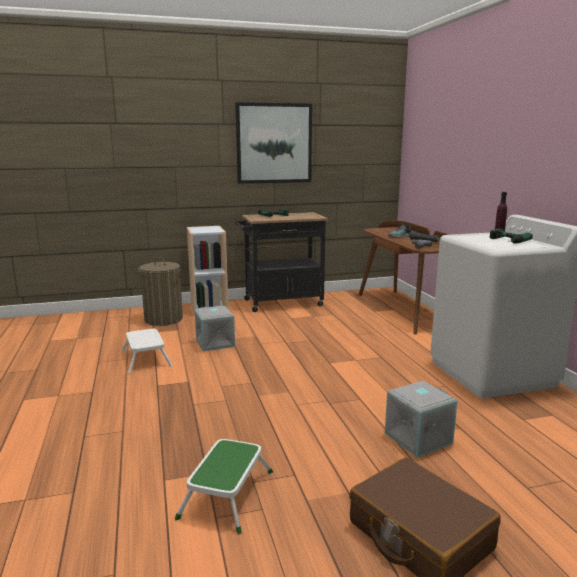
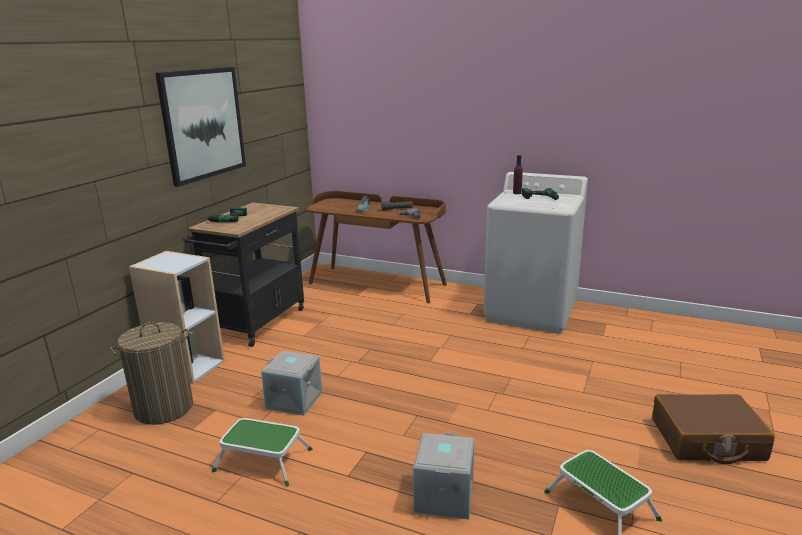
camera: 50 degrees left, 5 degrees up
white step ladder [122,329,173,373] -> green step ladder [212,418,313,487]
grey storage box [385,381,457,457] -> grey storage box moved to [413,433,474,519]

